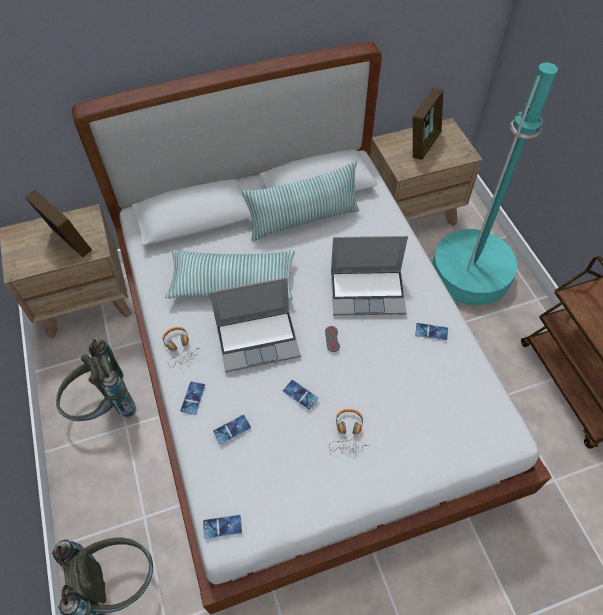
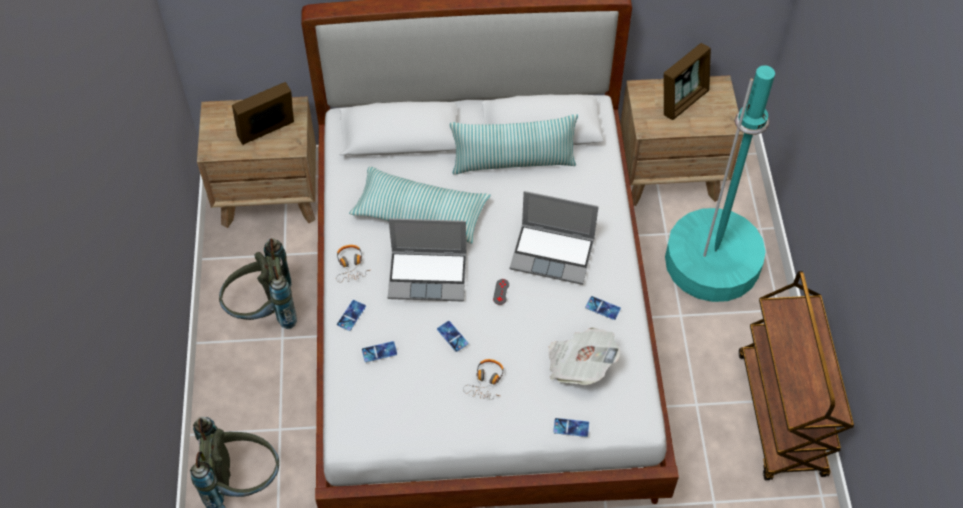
camera: 15 degrees right, 0 degrees up
picture frame [25,189,92,257] -> picture frame turned 90 degrees counterclockwise [232,82,294,145]
phone [203,515,242,539] -> phone moved to [553,418,589,437]
none -> newspaper [548,327,620,385]

